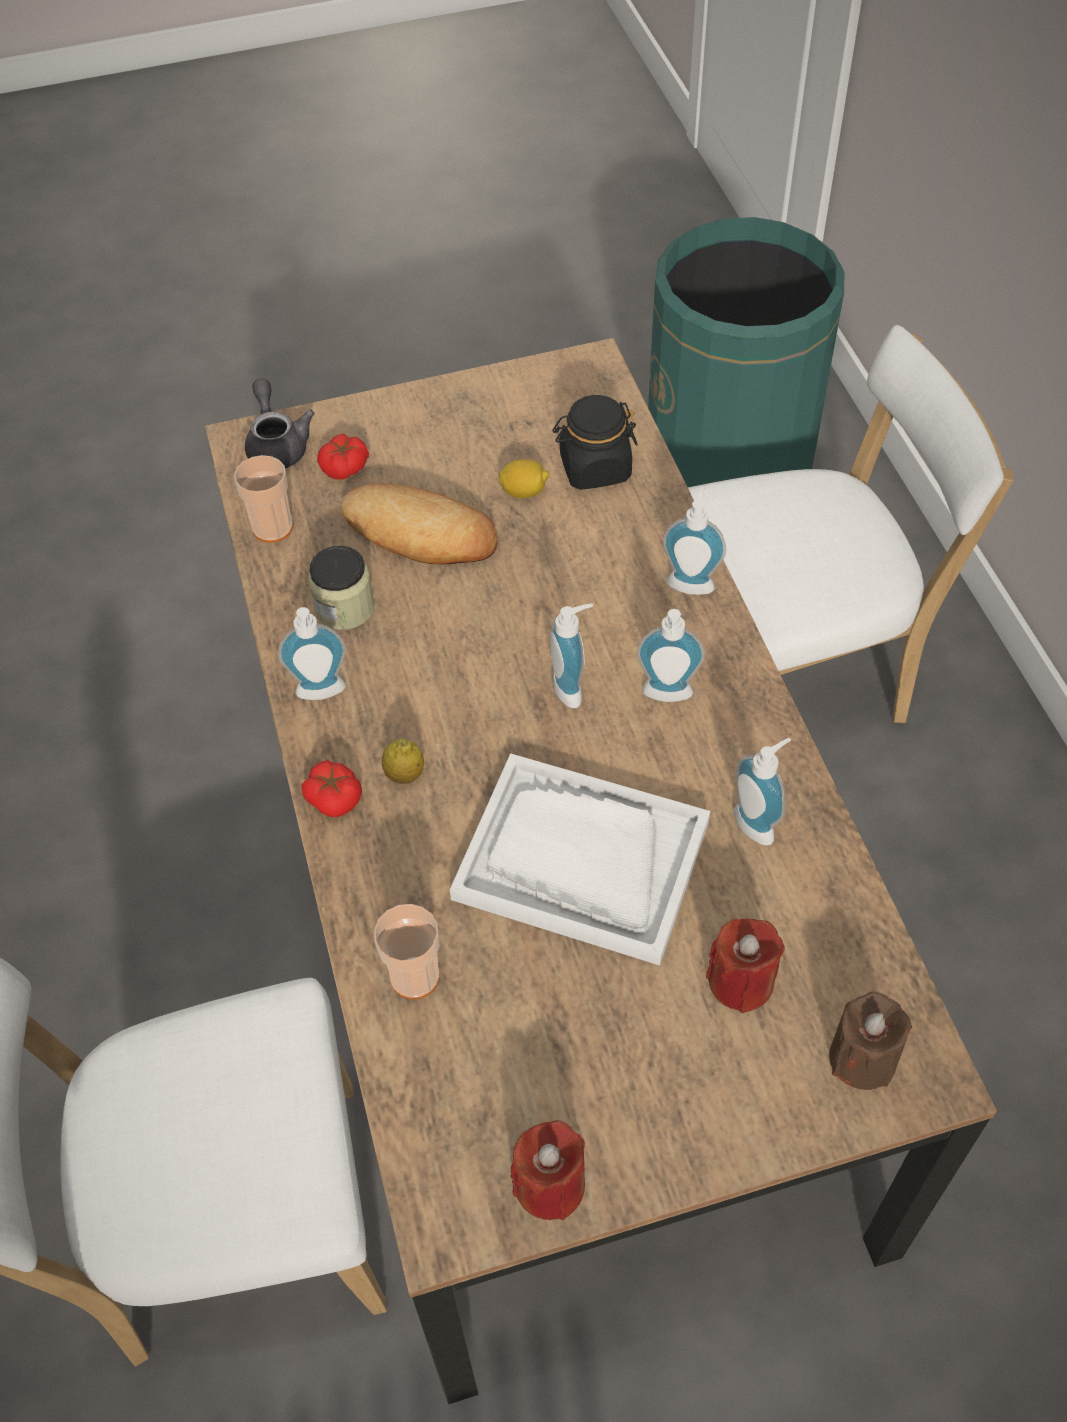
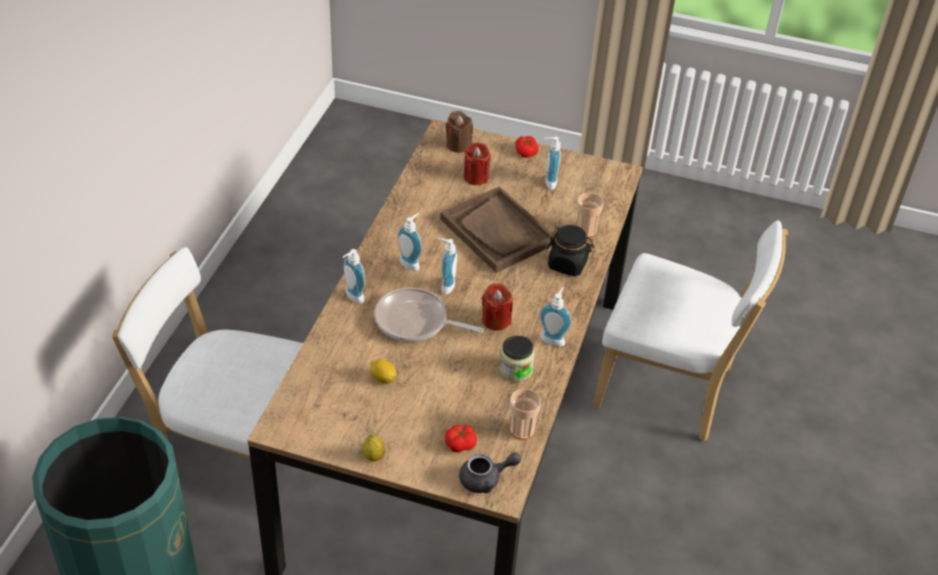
camera: 150 degrees left, 10 degrees down
grey teapot [245,379,314,468] -> grey teapot turned 120 degrees counterclockwise [459,452,521,493]
tomato [301,760,362,817] -> tomato moved to [516,136,539,158]
bread [341,483,498,564] -> none
lemon [382,739,424,784] -> lemon moved to [362,434,385,461]
white tray [450,753,710,965] -> brown tray [440,186,554,273]
red candle [511,1120,585,1220] -> red candle moved to [482,283,513,331]
black jar [552,395,638,490] -> black jar moved to [547,225,594,276]
soap dispenser [734,738,791,846] -> soap dispenser moved to [544,137,561,190]
none -> frying pan [374,287,484,342]

